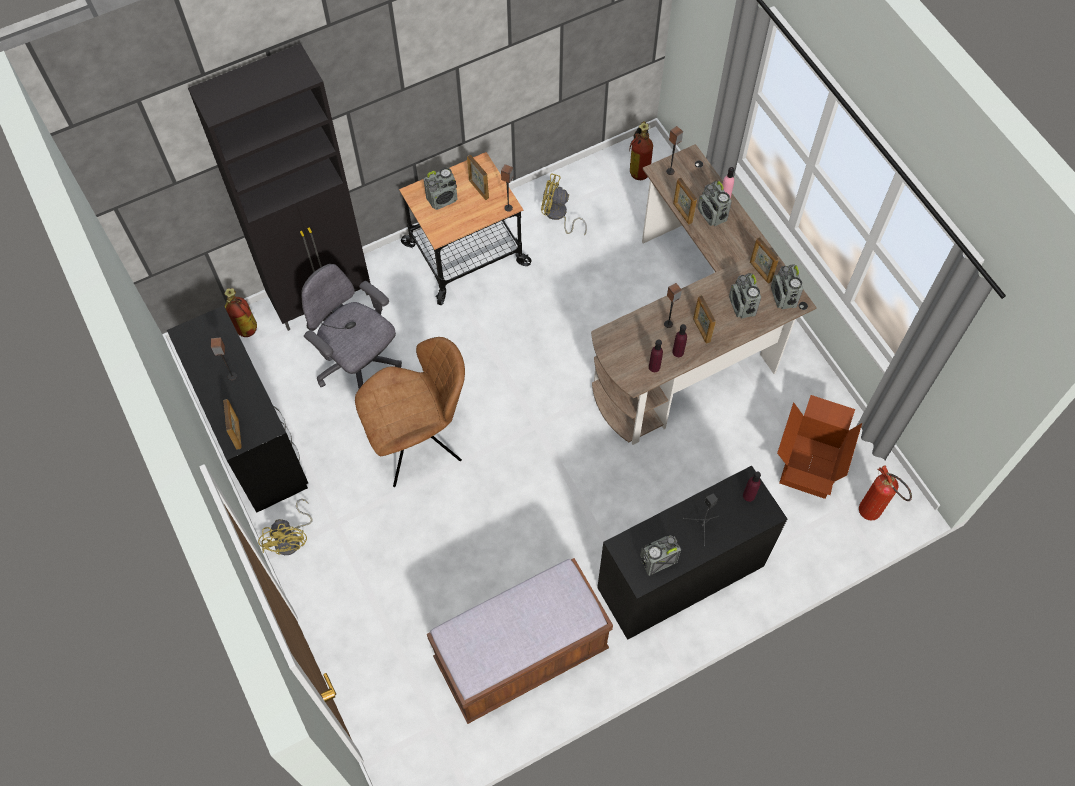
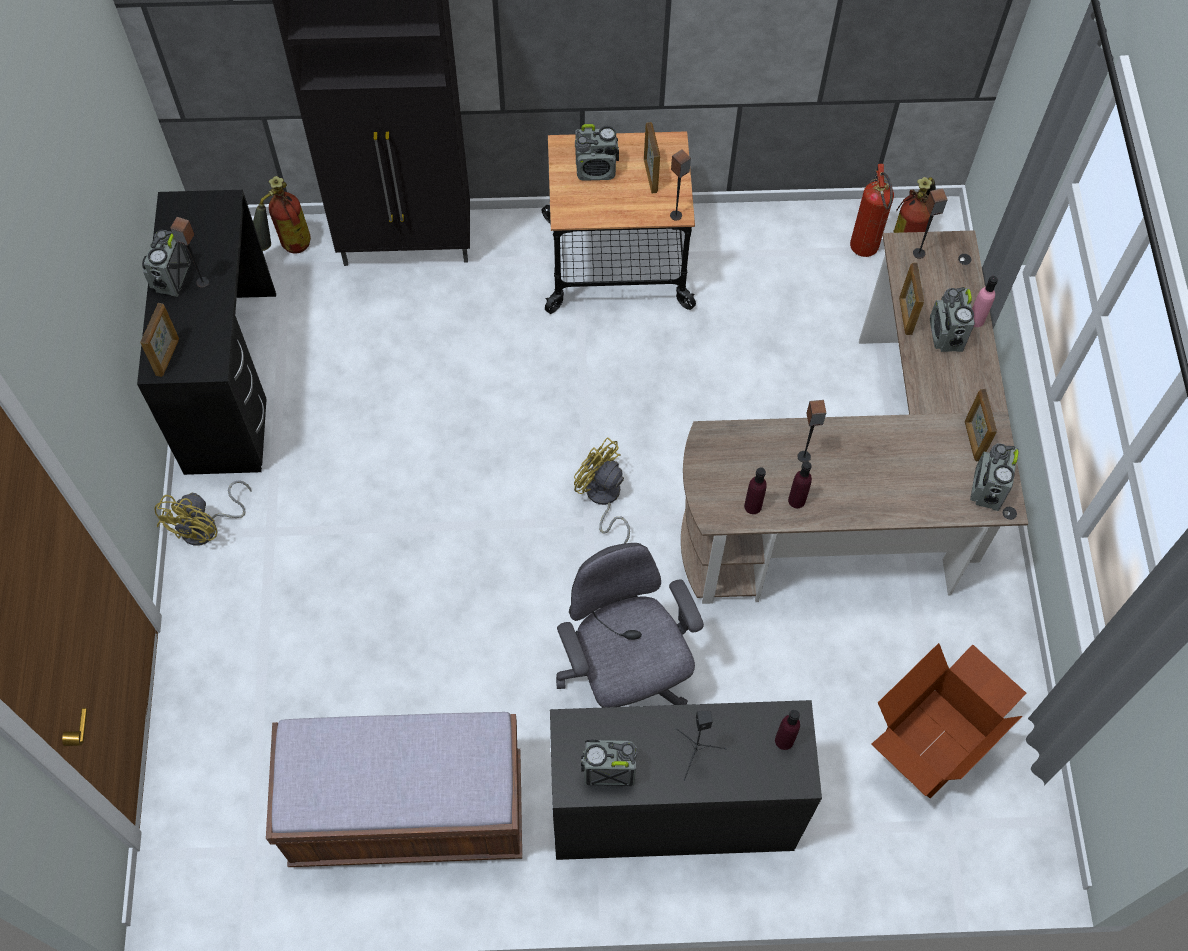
camera: 25 degrees right, 0 degrees up
grey office chair [301,264,402,389] -> grey office chair moved to [556,543,704,708]
brown chair [355,337,465,487] -> none
yellow fan [541,173,587,236] -> yellow fan moved to [574,437,630,544]
picture frame [693,295,716,343] -> none
radio [729,273,761,319] -> radio moved to [142,230,191,297]
fire extinguisher [859,465,912,521] -> fire extinguisher moved to [850,164,894,257]

